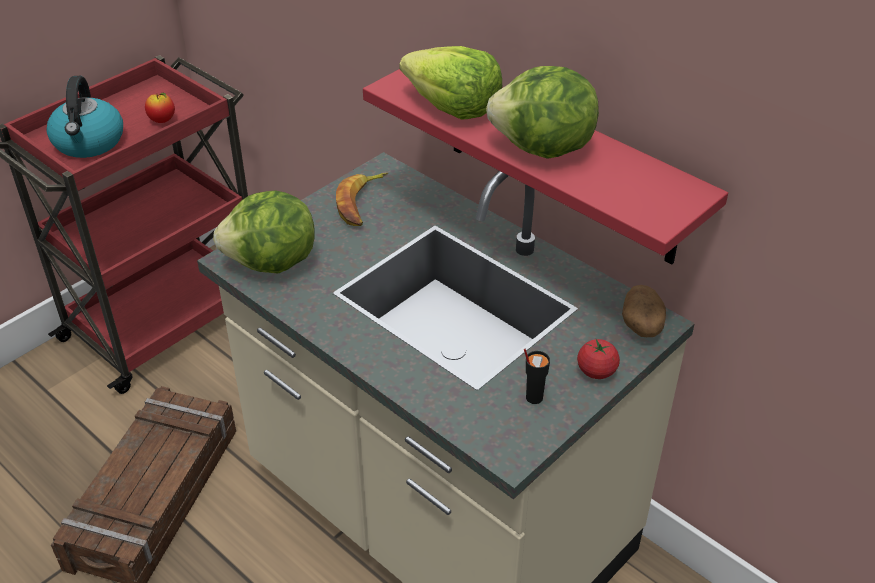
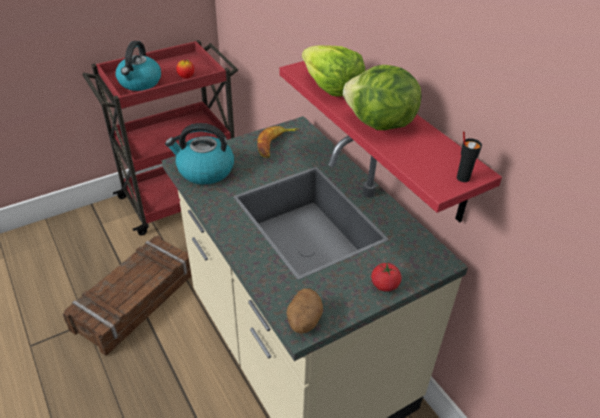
camera: 15 degrees right, 0 degrees up
lettuce [213,190,315,274] -> kettle [165,123,234,185]
black cup [524,349,550,404] -> black cup moved to [457,131,482,182]
potato [622,285,666,337] -> potato moved to [286,288,323,333]

